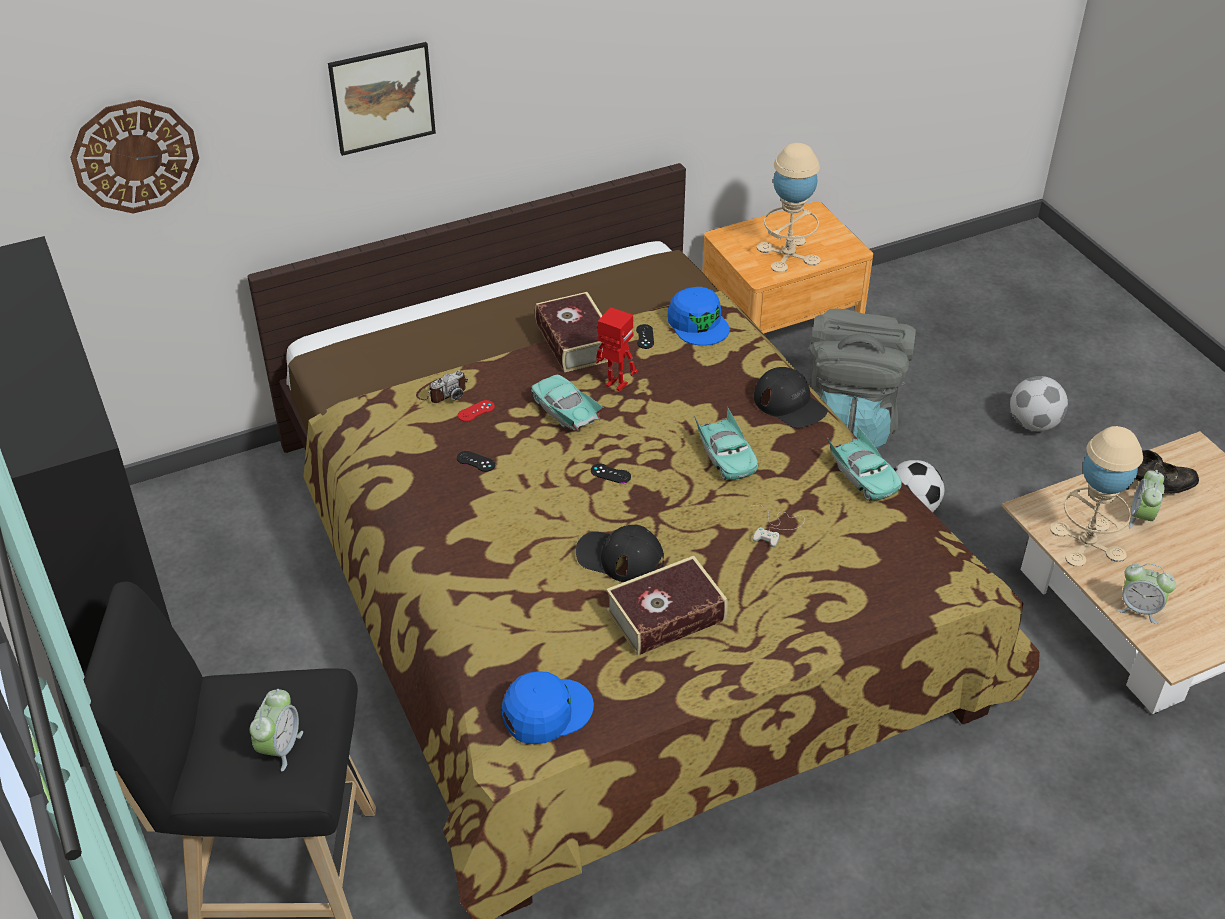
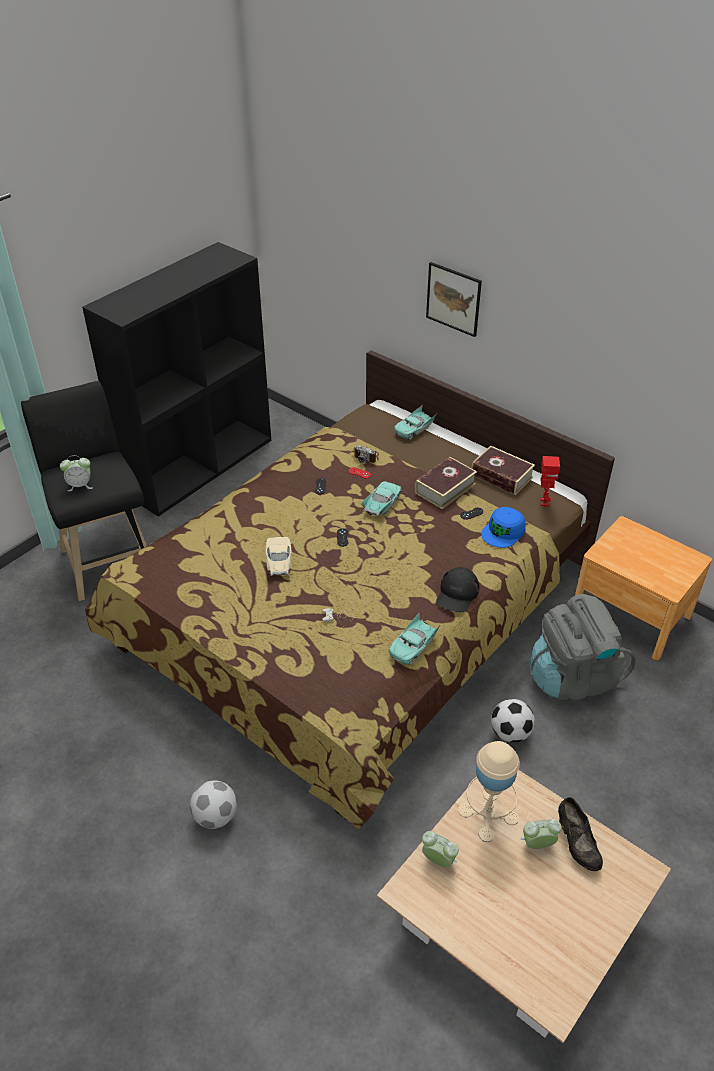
camera: 65 degrees right, 0 degrees up
wall clock [70,100,199,213] -> none
blue cap [502,671,594,744] -> none
black cap [576,524,664,582] -> beige toy car [266,537,292,576]
toy robot [596,307,638,391] -> toy robot moved to [540,456,560,507]
book [606,556,728,656] -> book moved to [472,446,535,495]
turquoise toy car [694,407,759,480] -> turquoise toy car moved to [394,405,437,440]
beige table lamp [757,143,821,273] -> none
football [1010,376,1068,431] -> football moved to [190,780,237,829]
alarm clock [1116,563,1176,624] -> alarm clock turned 120 degrees clockwise [422,831,459,868]

